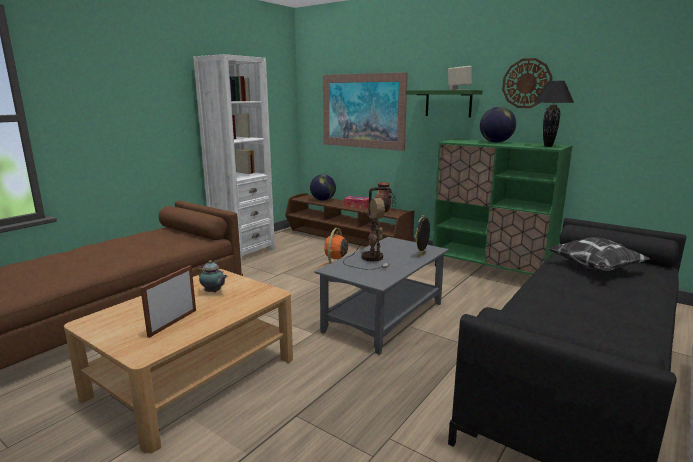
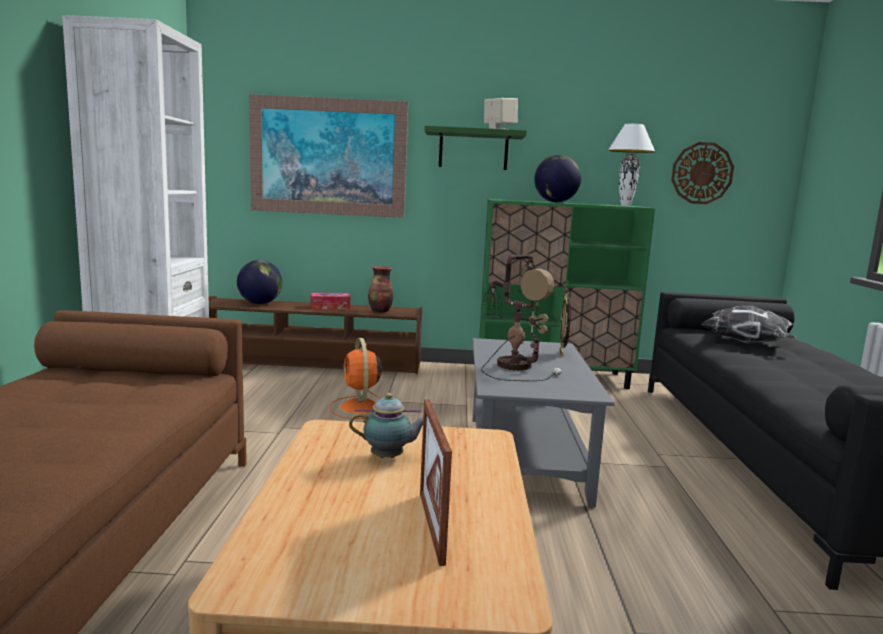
camera: 35 degrees left, 5 degrees down
wall clock [502,58,553,108] -> wall clock moved to [671,142,734,204]
black table lamp [534,81,574,147] -> white table lamp [608,124,655,206]

